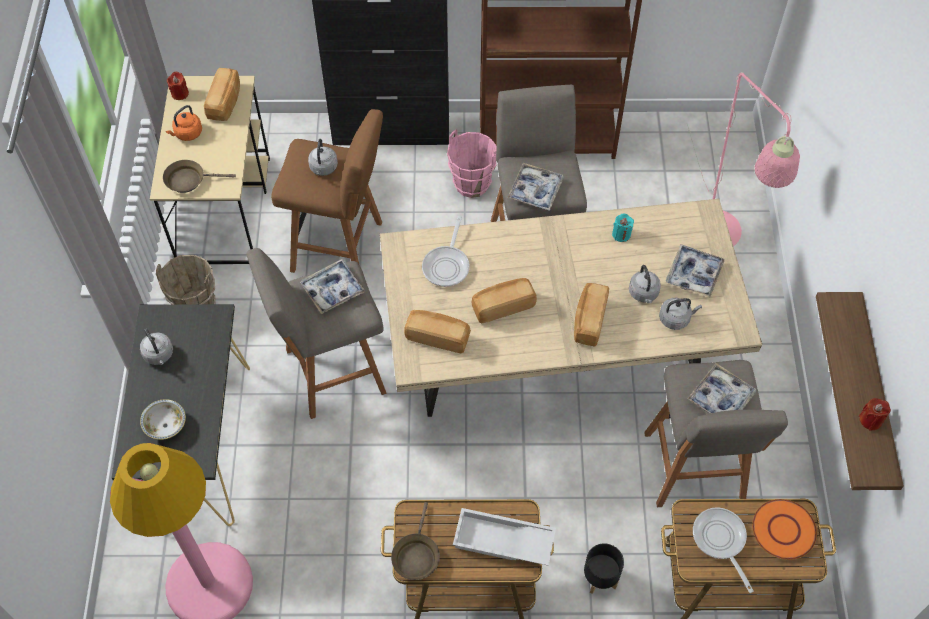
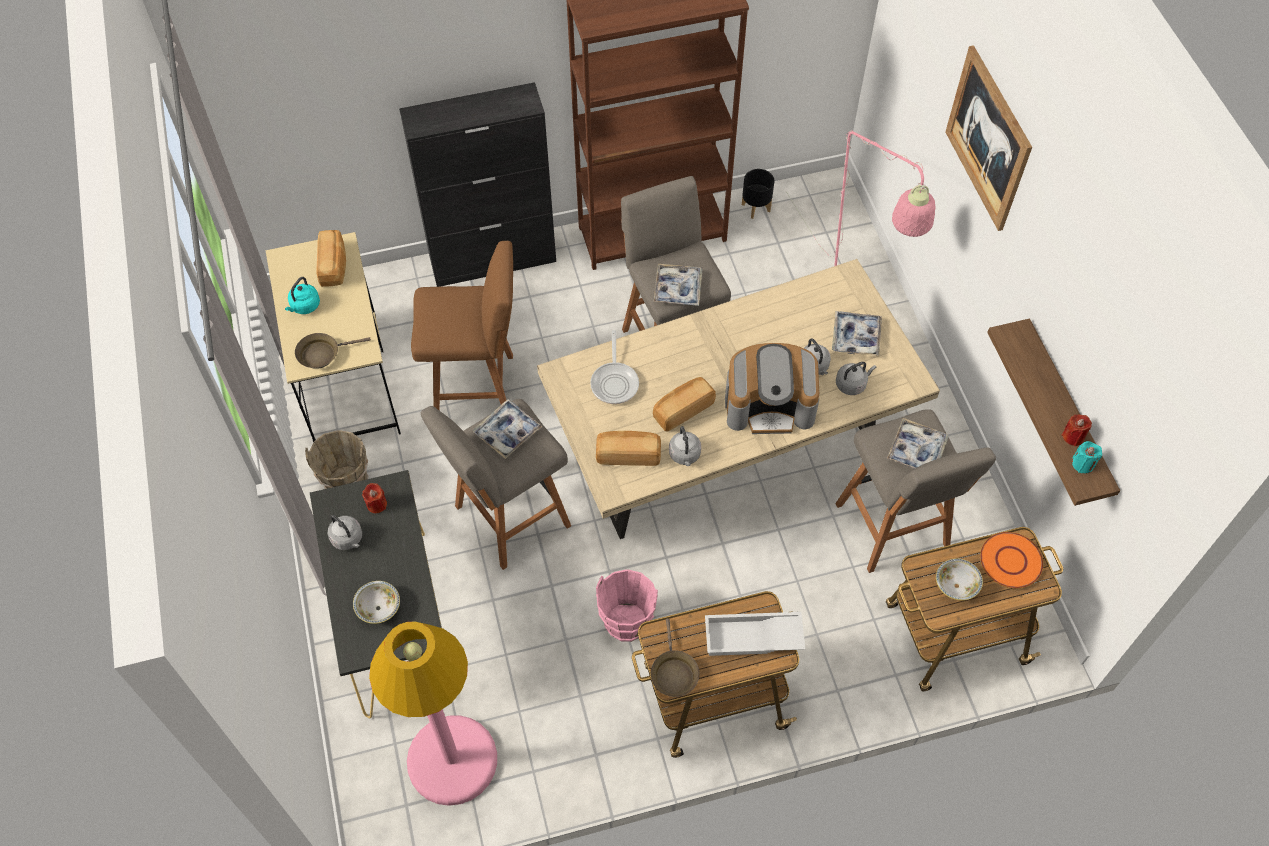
camera: 15 degrees left, 0 degrees up
orange kettle [166,105,202,141] -> turquoise kettle [285,277,320,314]
red candle [167,72,189,100] -> red candle moved to [362,483,387,513]
grey kettle [308,139,338,176] -> grey kettle moved to [669,426,701,466]
pink bucket [447,130,497,198] -> pink bucket moved to [596,569,658,642]
bread [574,283,609,347] -> coffee machine [725,343,819,434]
black planter [584,543,624,594] -> black planter moved to [742,169,774,219]
turquoise candle [612,213,634,242] -> turquoise candle moved to [1072,441,1102,474]
frying pan [693,507,754,593] -> bowl [936,558,983,600]
none -> picture [945,45,1032,231]

